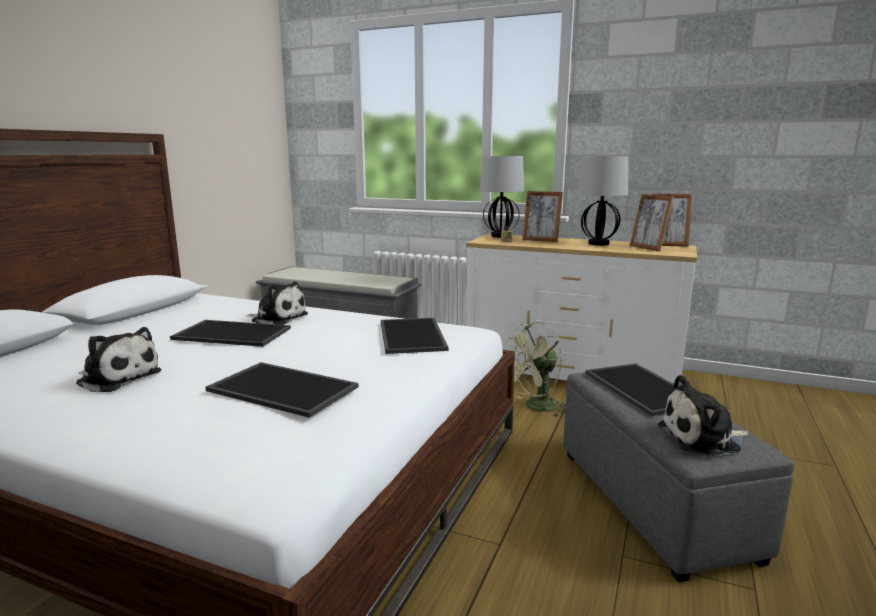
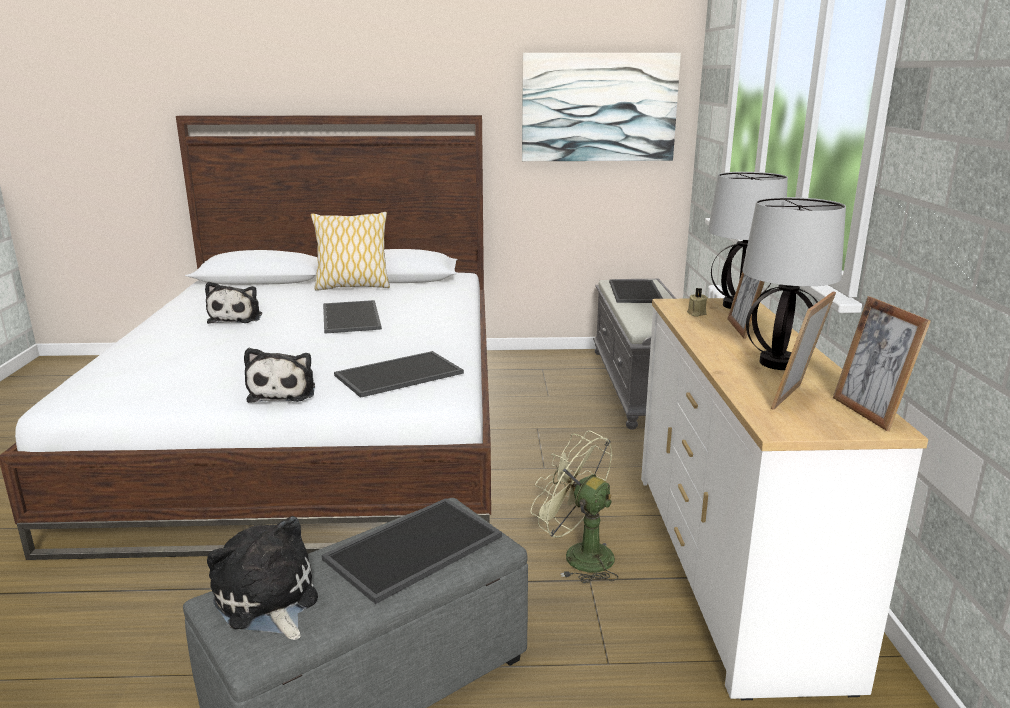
camera: 65 degrees right, 5 degrees up
tray [206,362,358,418] -> tray moved to [609,280,663,303]
plush toy [246,282,308,325] -> plush toy moved to [244,348,315,403]
none -> pillow [311,212,390,291]
none -> picture [522,53,681,161]

